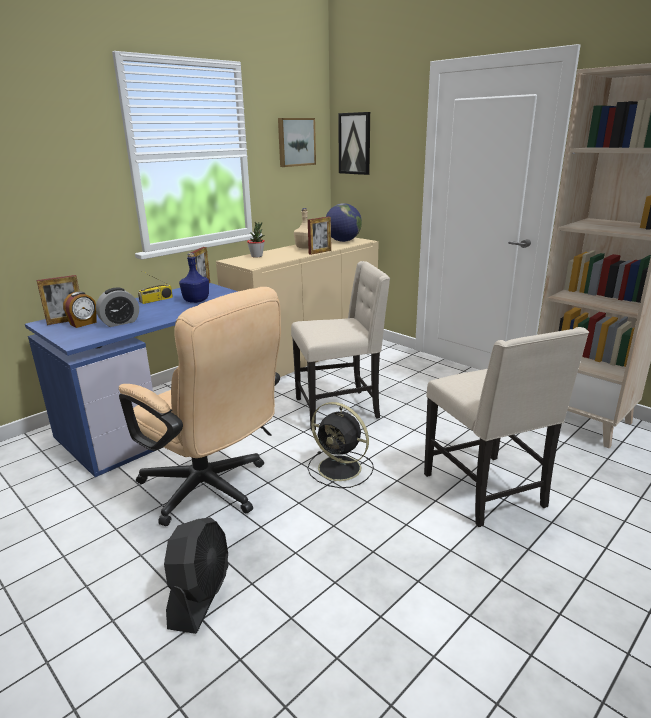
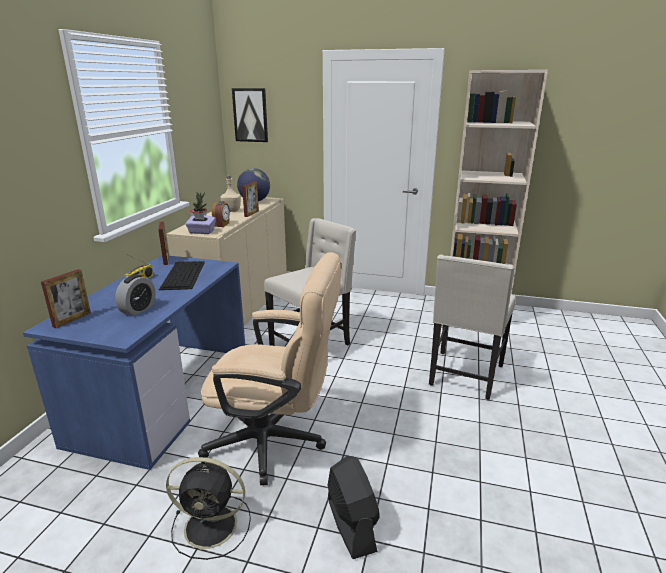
camera: 30 degrees left, 0 degrees up
alarm clock [63,292,97,328] -> alarm clock moved to [212,201,230,227]
blue bottle [179,253,209,303] -> keyboard [159,261,205,290]
picture [278,118,316,167] -> none
black fan [307,402,374,488] -> black fan moved to [166,457,251,560]
beige chair [424,327,589,527] -> beige chair turned 75 degrees clockwise [429,255,516,400]
none -> purple tissue box [185,213,216,234]

